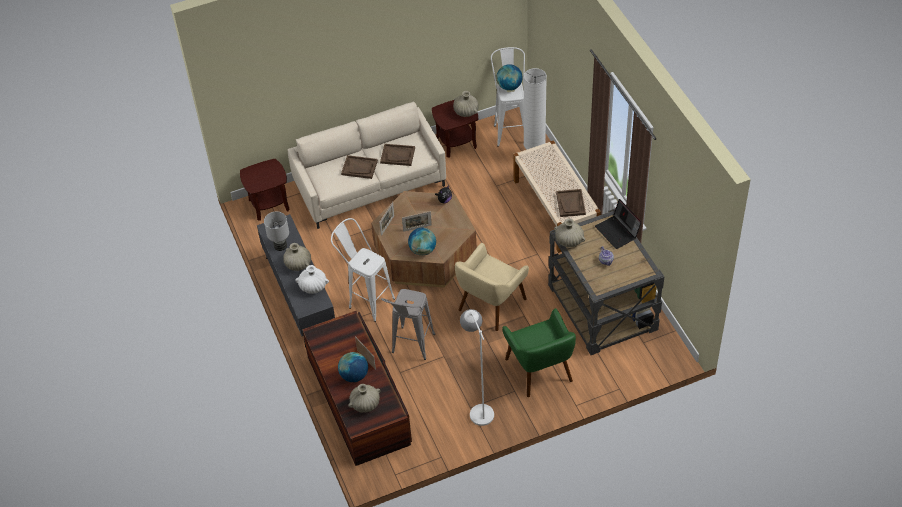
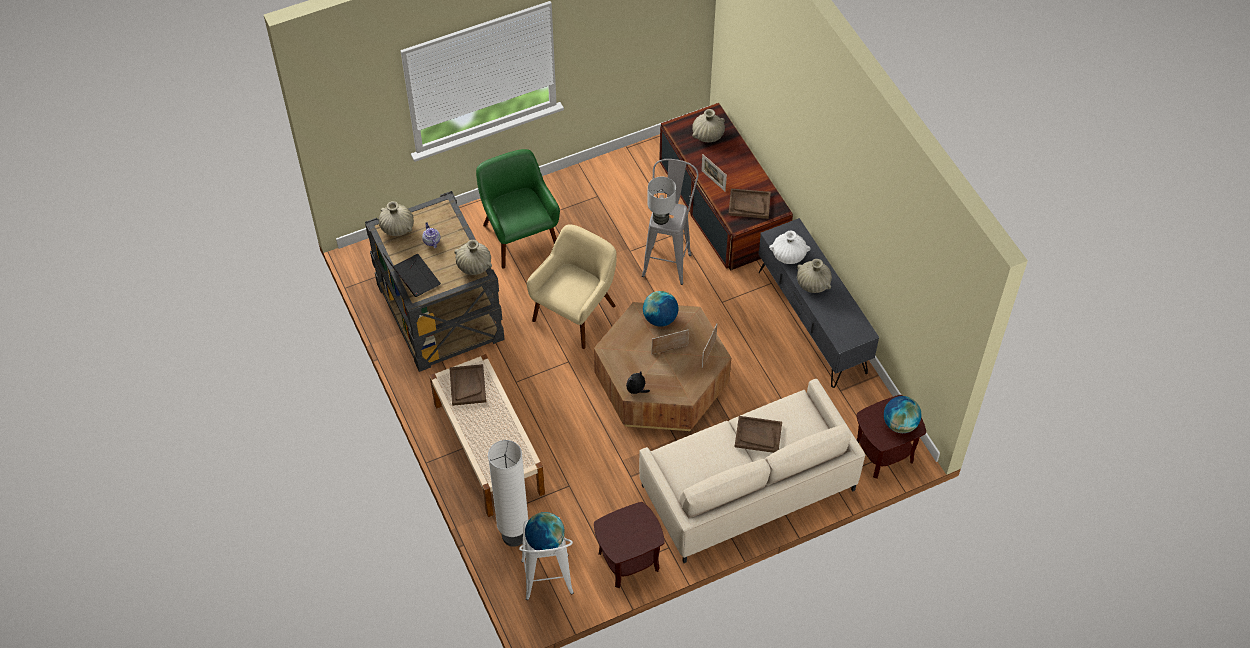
camera: 175 degrees right, 5 degrees up
grey table lamp [264,212,289,251] -> grey table lamp moved to [647,177,676,225]
white stool [331,218,395,322] -> none
globe [338,352,368,382] -> globe moved to [884,396,921,433]
brown tray [380,144,415,166] -> brown tray moved to [728,188,771,219]
beige vase [453,91,479,117] -> beige vase moved to [379,201,414,236]
white floor lamp [460,309,494,426] -> none

